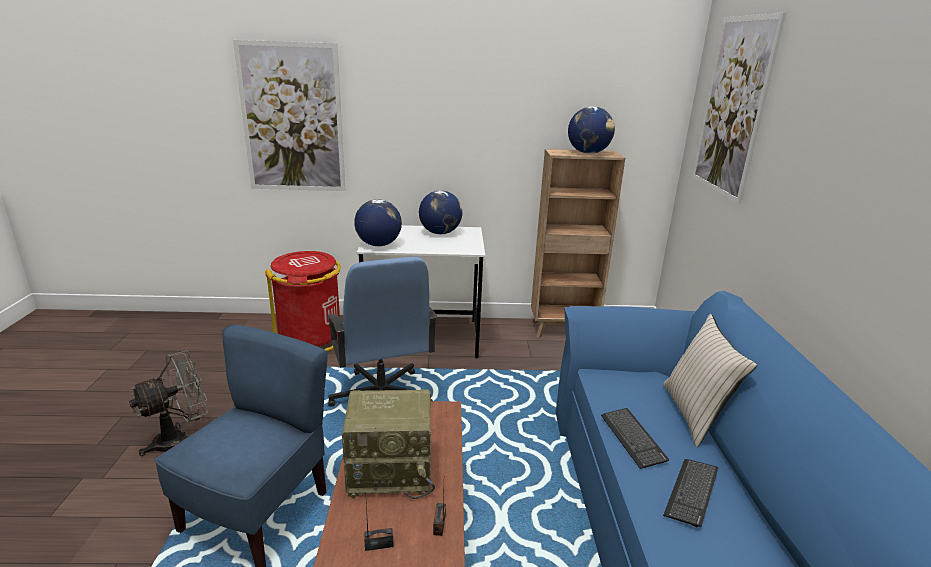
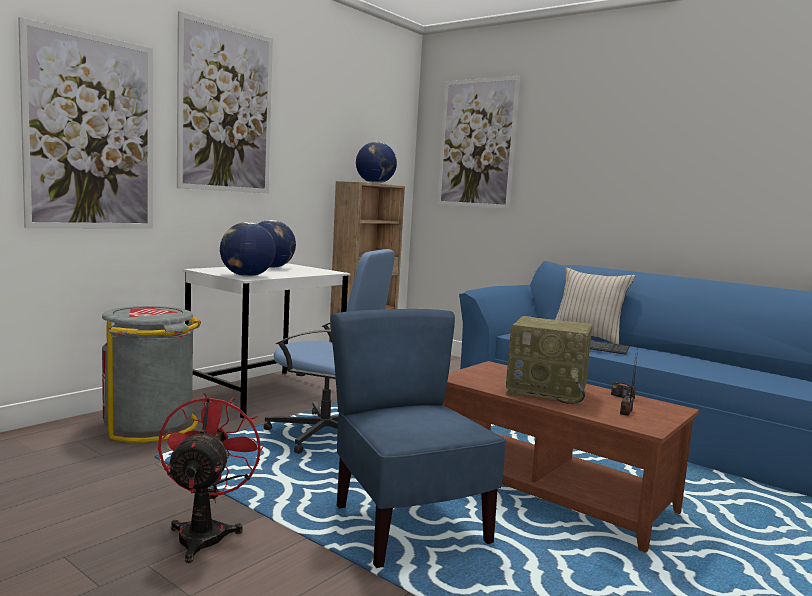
camera: 50 degrees left, 15 degrees down
grey fan [129,351,208,456] -> red fan [158,393,264,563]
red trash can [265,251,341,351] -> grey trash can [102,306,201,443]
radio [342,389,435,499] -> radio turned 75 degrees clockwise [506,316,593,405]
keyboard [663,459,718,527] -> none
none -> picture [177,11,273,193]

